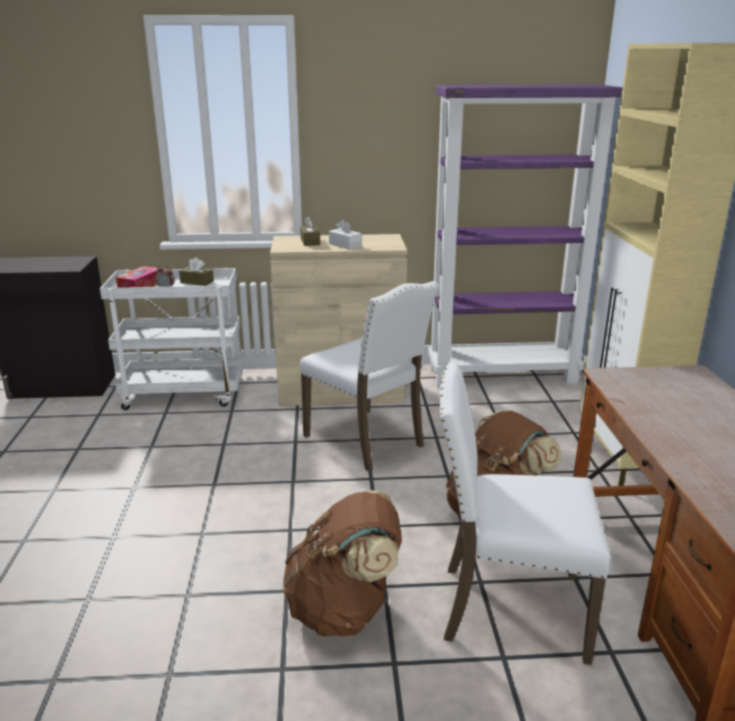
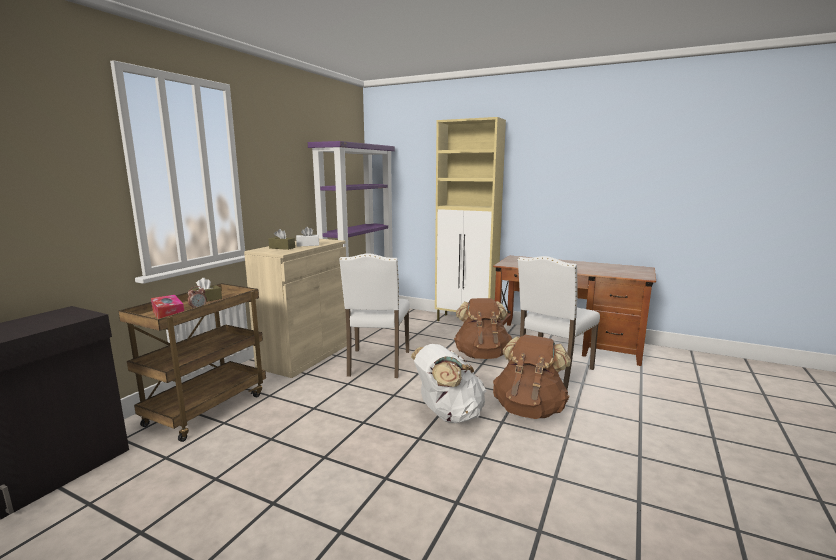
camera: 60 degrees left, 10 degrees down
white cart [100,268,243,410] -> brown cart [118,283,266,442]
white chair [300,281,439,472] -> white chair turned 105 degrees clockwise [339,254,410,378]
none -> white backpack [411,344,486,423]

